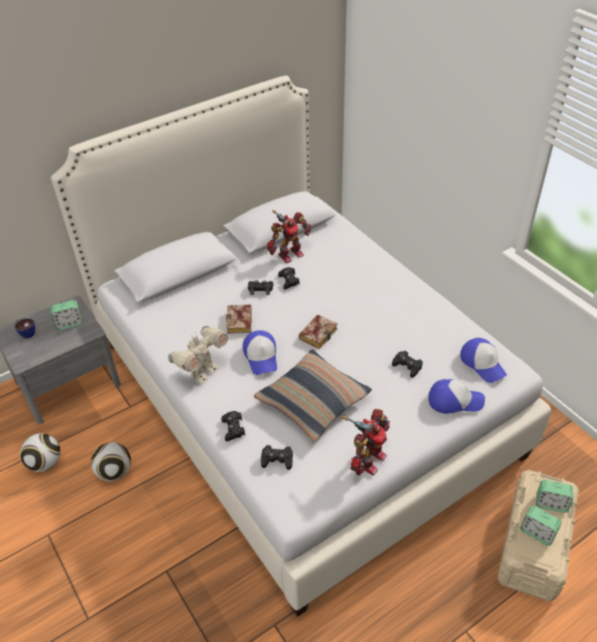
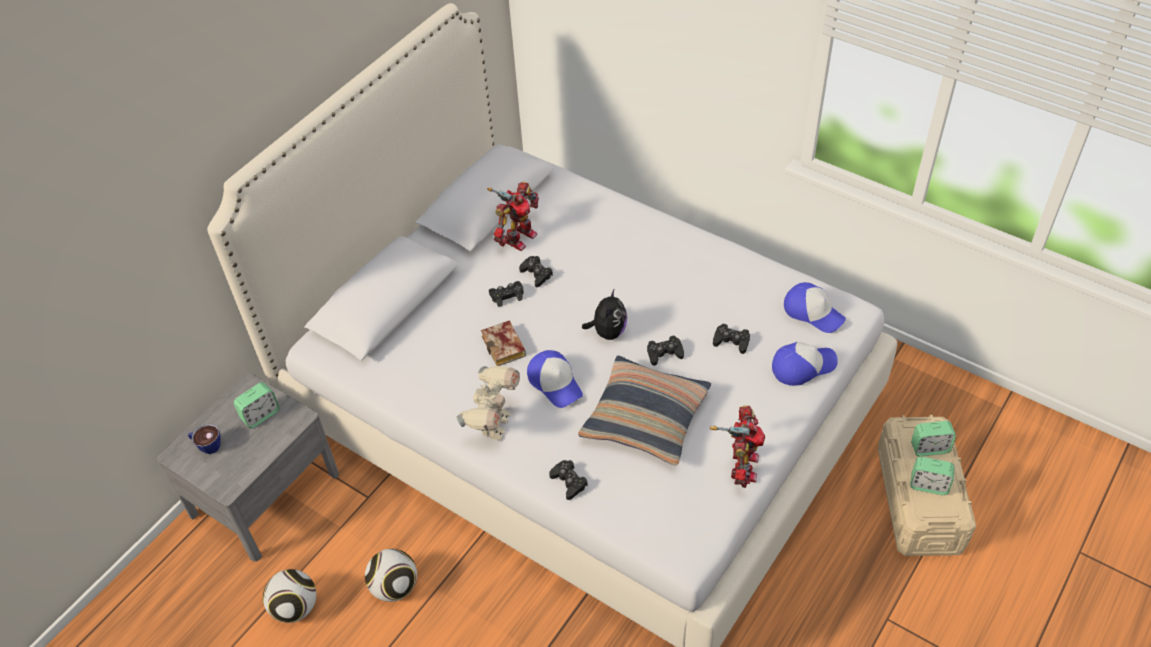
camera: 20 degrees left, 5 degrees up
black game controller [261,445,293,470] -> black game controller moved to [647,335,684,366]
book [299,314,337,349] -> plush toy [582,288,627,340]

